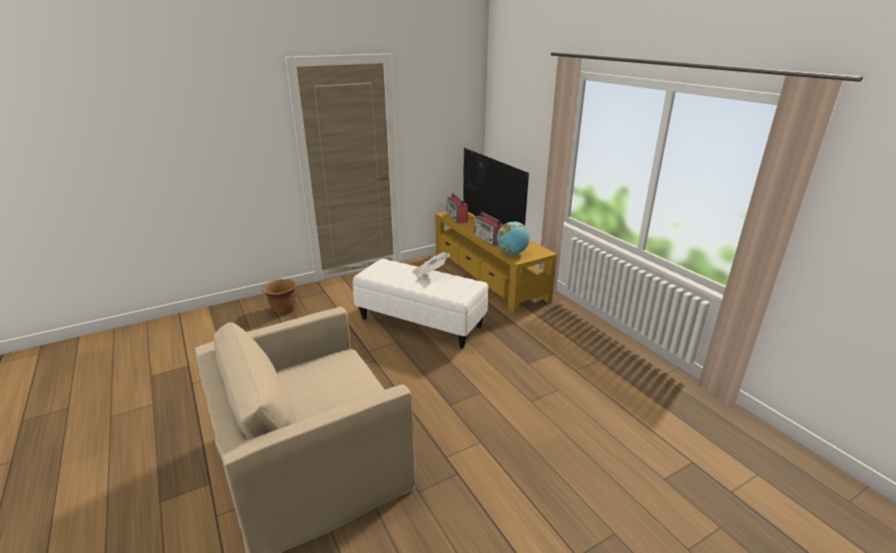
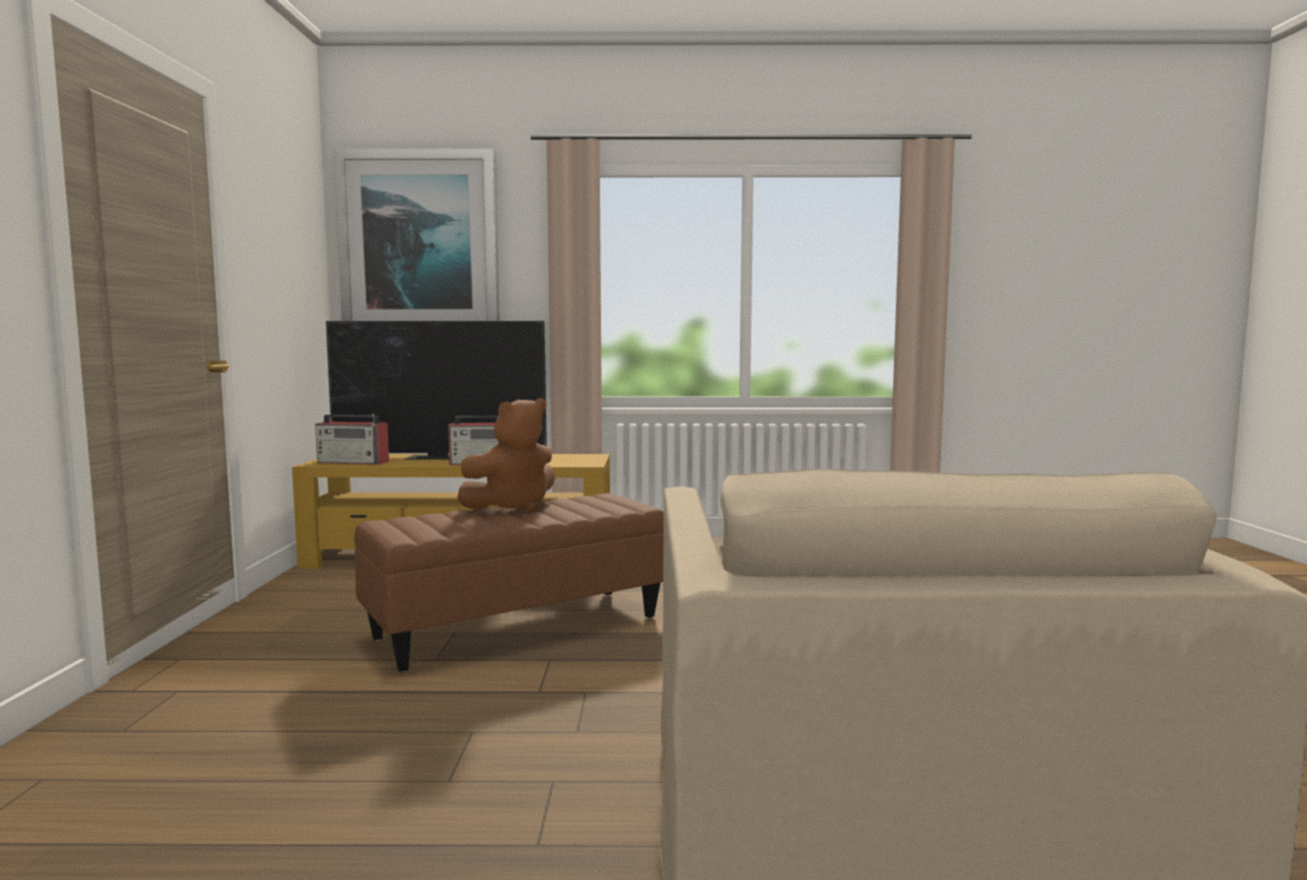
camera: 60 degrees left, 20 degrees down
brown planter [262,279,297,314] -> none
white ottoman [353,259,488,349] -> brown ottoman [354,493,664,672]
newspaper [413,252,450,277] -> brown plush toy [457,398,555,512]
globe [497,221,530,255] -> none
none -> picture [334,149,500,321]

